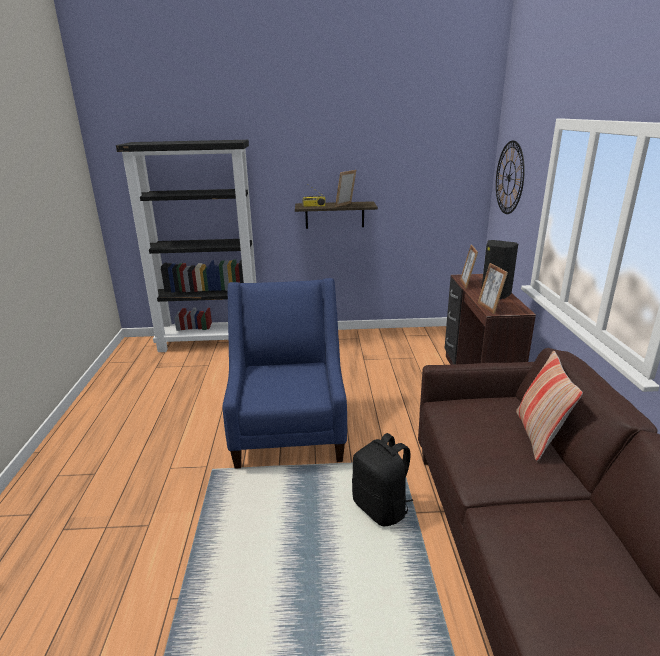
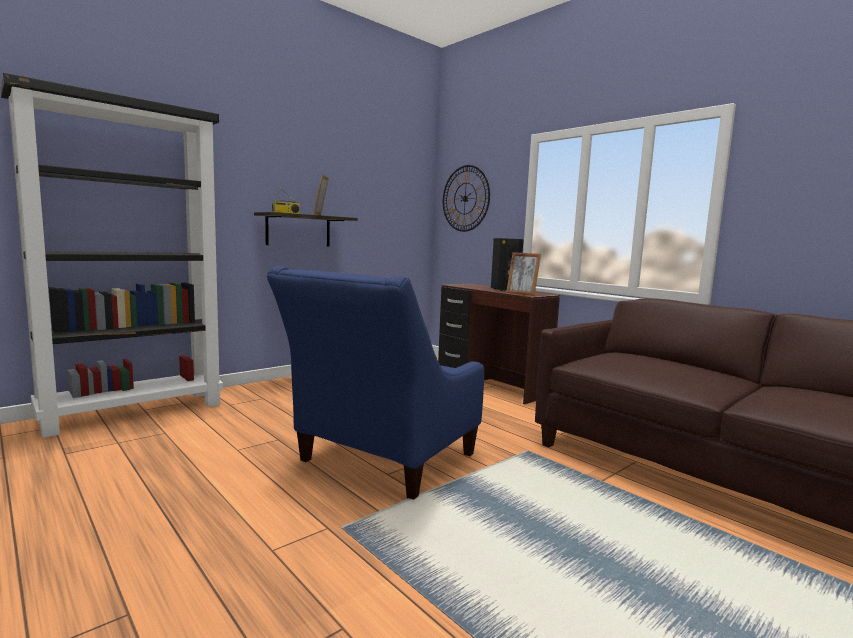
camera: 40 degrees left, 15 degrees down
blue armchair [223,278,347,469] -> blue armchair turned 105 degrees counterclockwise [267,266,484,500]
black backpack [352,433,413,526] -> none
picture frame [460,245,478,289] -> none
pillow [516,351,583,461] -> none

